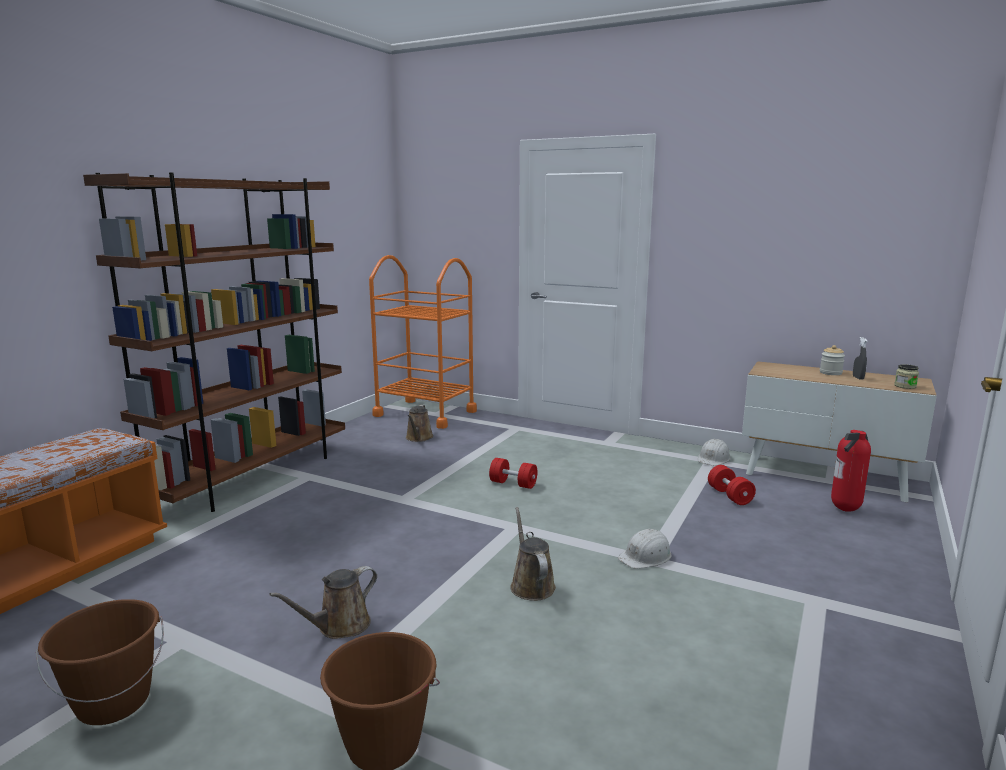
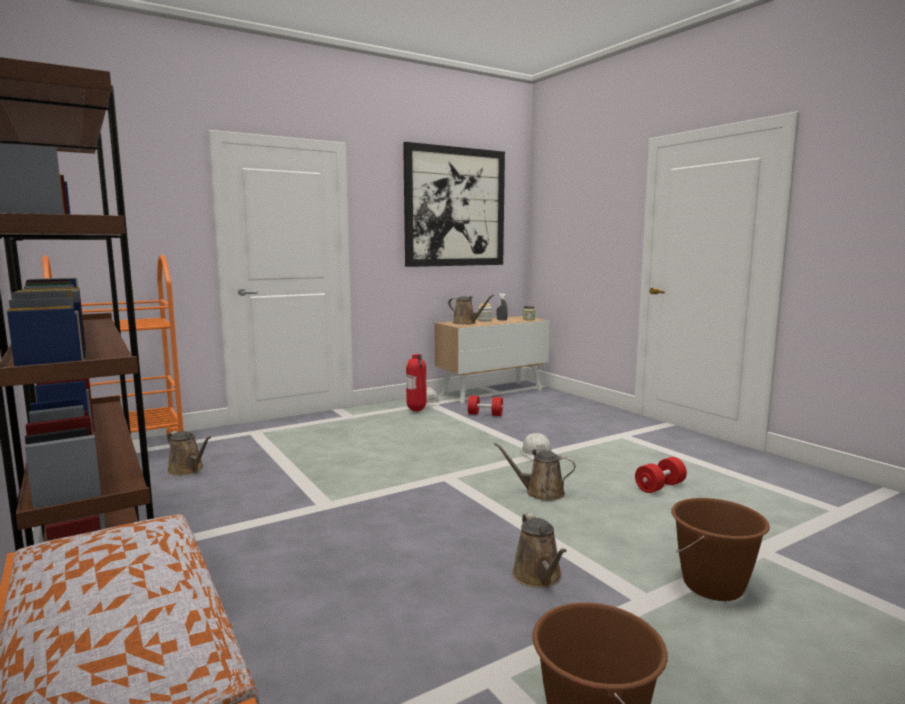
camera: 60 degrees left, 5 degrees down
red dumbbell [489,458,537,489] -> red dumbbell moved to [635,457,687,493]
fire extinguisher [831,430,871,512] -> fire extinguisher moved to [406,354,427,411]
none -> picture [403,142,505,267]
none -> brown watering can [448,295,494,325]

